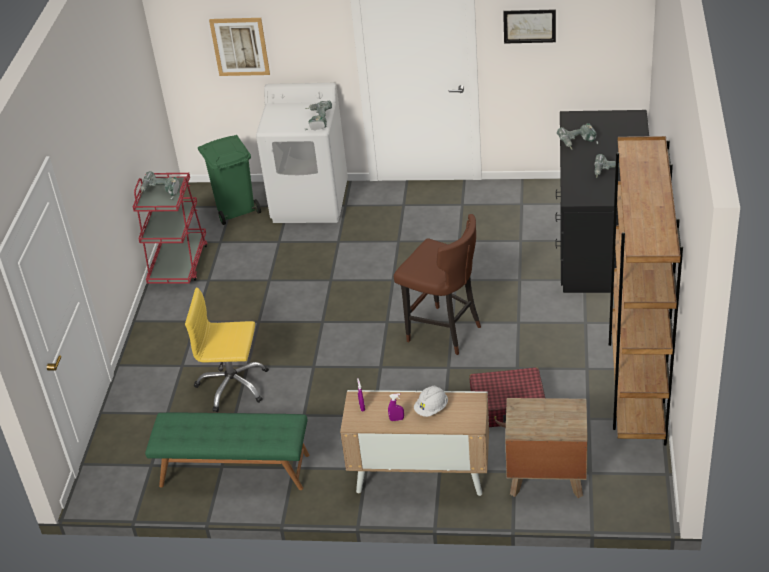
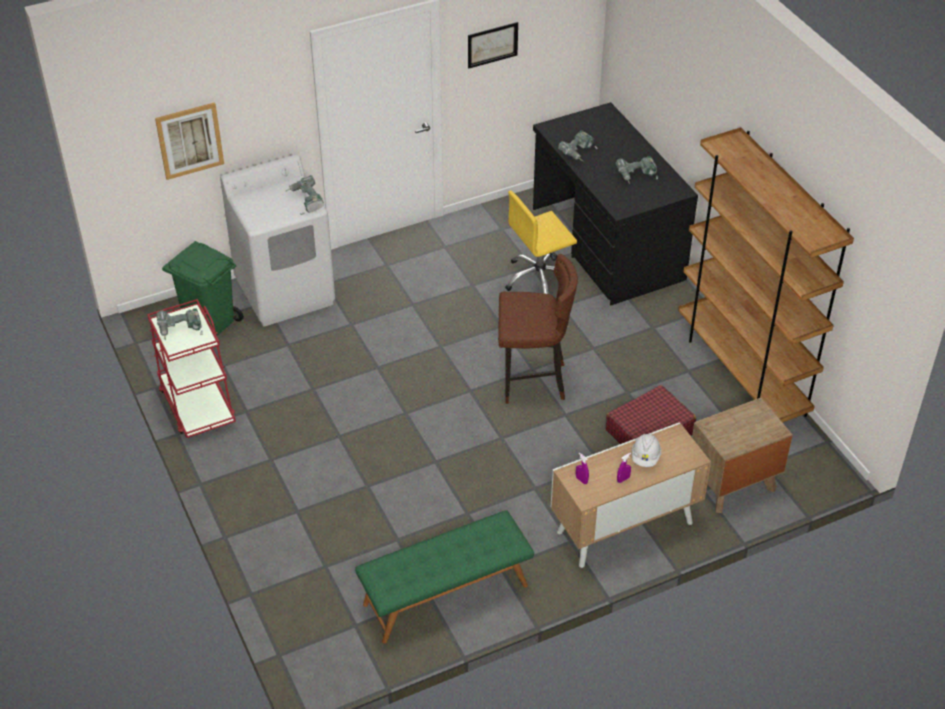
camera: 35 degrees left, 5 degrees up
yellow office chair [185,288,269,412] -> yellow office chair moved to [505,191,577,294]

